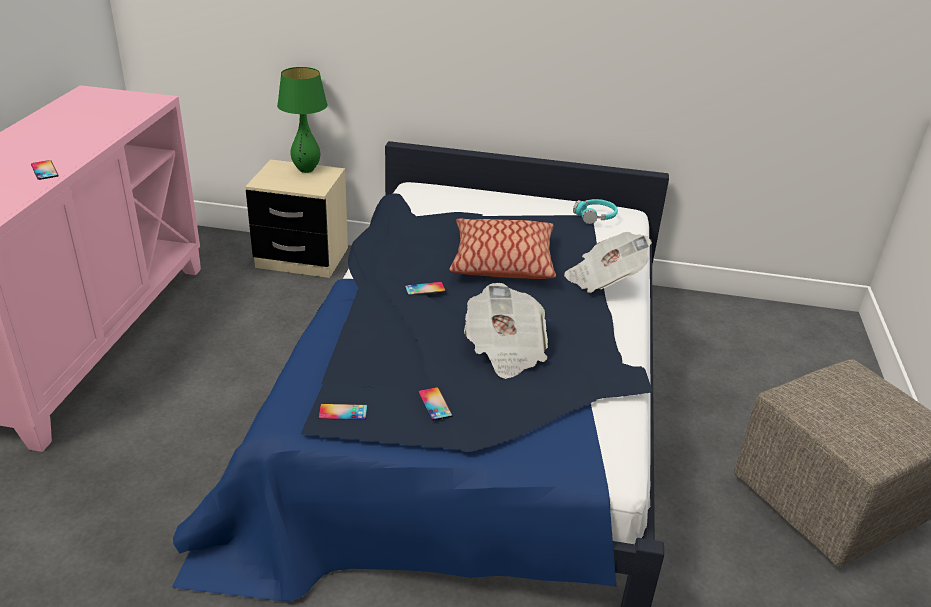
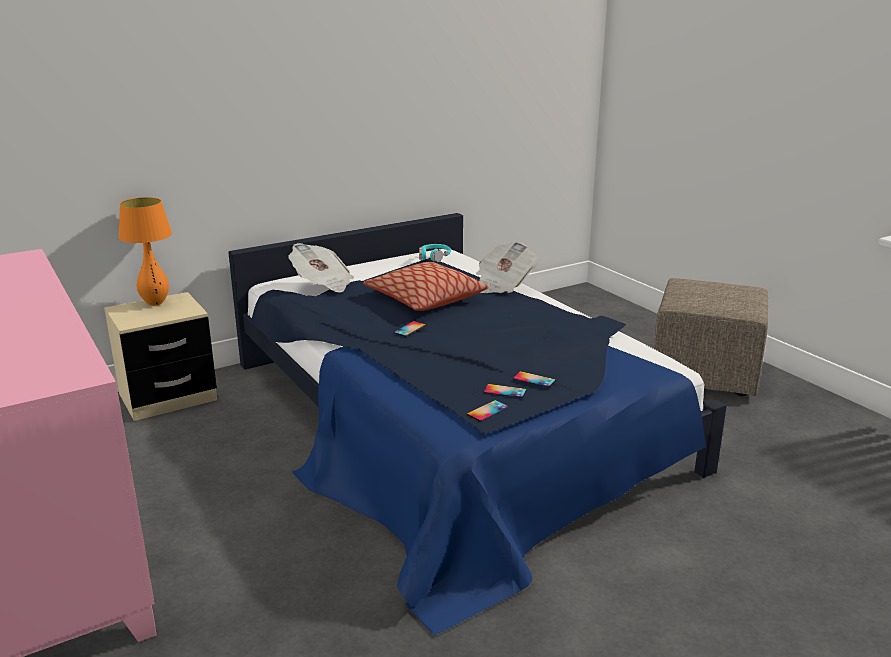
camera: 40 degrees left, 10 degrees down
phone [31,160,59,180] -> phone moved to [484,384,526,398]
green table lamp [277,67,327,173] -> orange table lamp [118,197,172,306]
newspaper [464,283,548,379] -> newspaper moved to [288,243,354,292]

